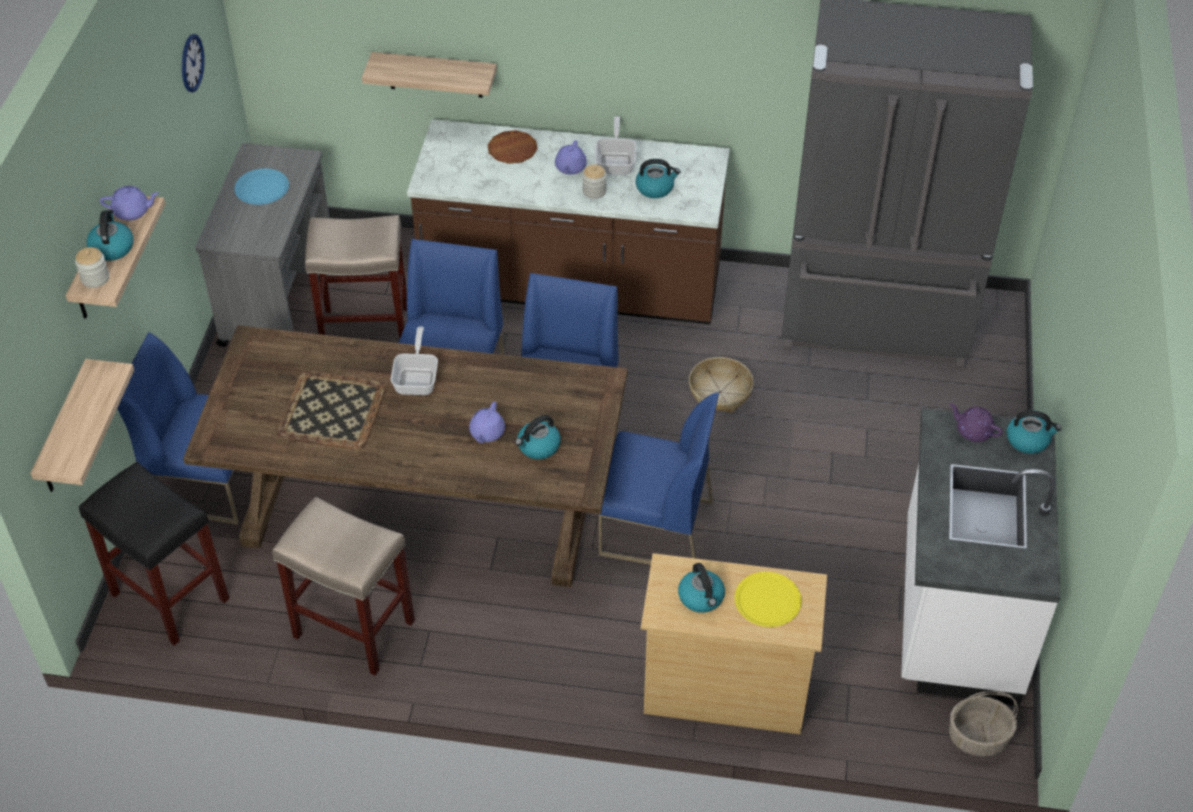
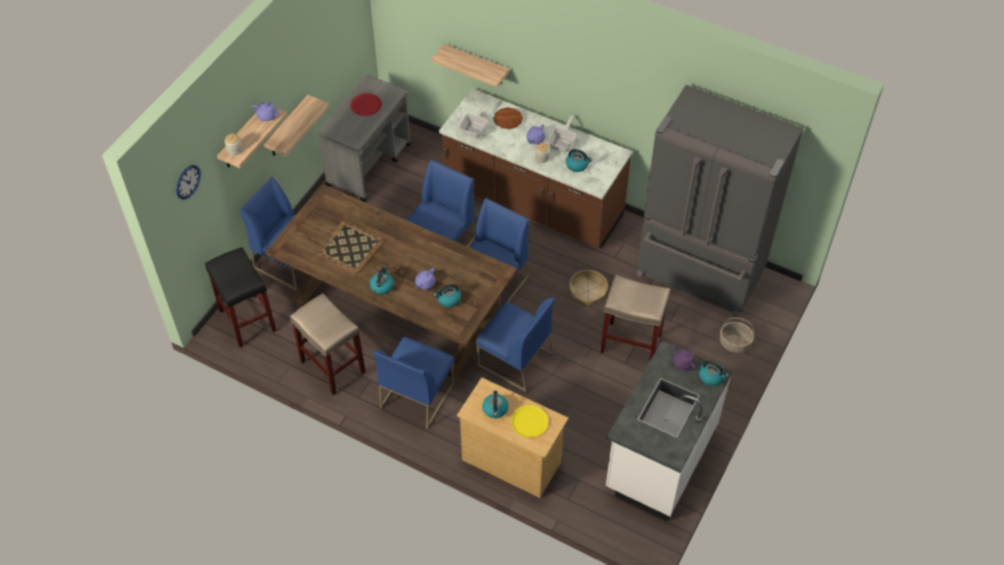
camera: 20 degrees right, 5 degrees up
shelf [30,359,134,492] -> shelf moved to [264,95,329,156]
kettle [87,209,133,261] -> kettle moved to [369,266,394,294]
wall clock [182,34,205,92] -> wall clock moved to [176,165,201,200]
blue plate [234,168,289,205] -> red plate [350,93,382,116]
beige stool [305,215,407,340] -> beige stool moved to [600,275,671,362]
frying pan [391,326,438,395] -> frying pan moved to [459,102,487,138]
basket [949,691,1018,756] -> basket moved to [720,317,754,353]
none -> blue chair [373,337,455,428]

